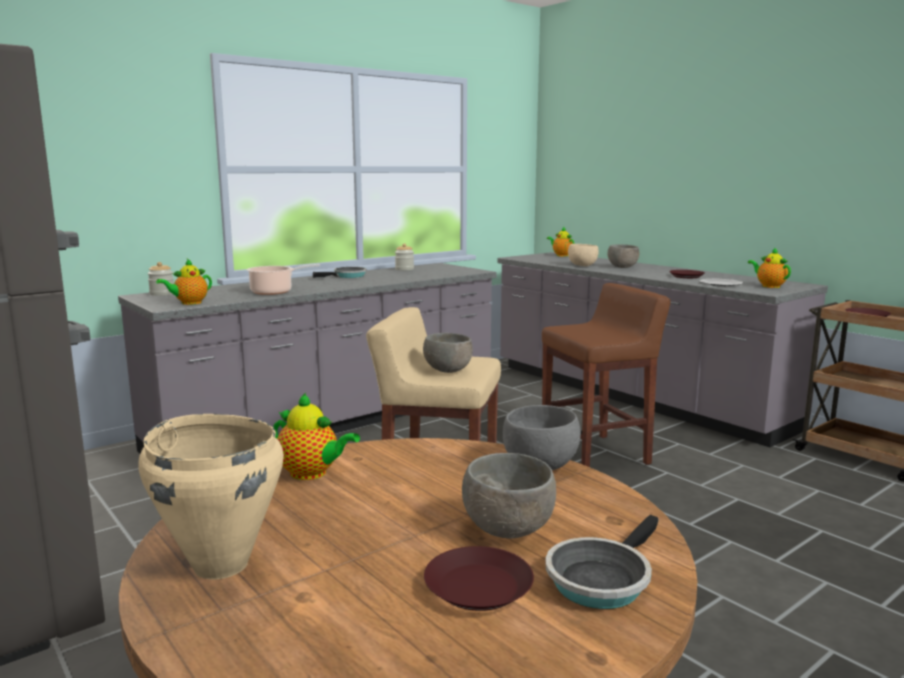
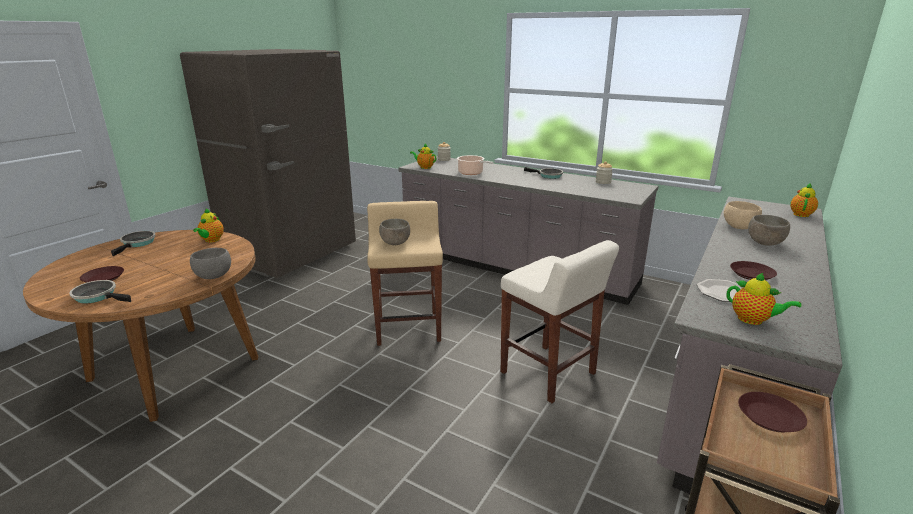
camera: 70 degrees right, 10 degrees up
beige cooking pot [138,414,284,579] -> frying pan [111,231,156,256]
grey bowl [462,453,556,539] -> none
brown stool [542,283,671,467] -> white stool [501,240,619,403]
teapot [748,247,791,288] -> teapot turned 90 degrees clockwise [727,273,801,325]

